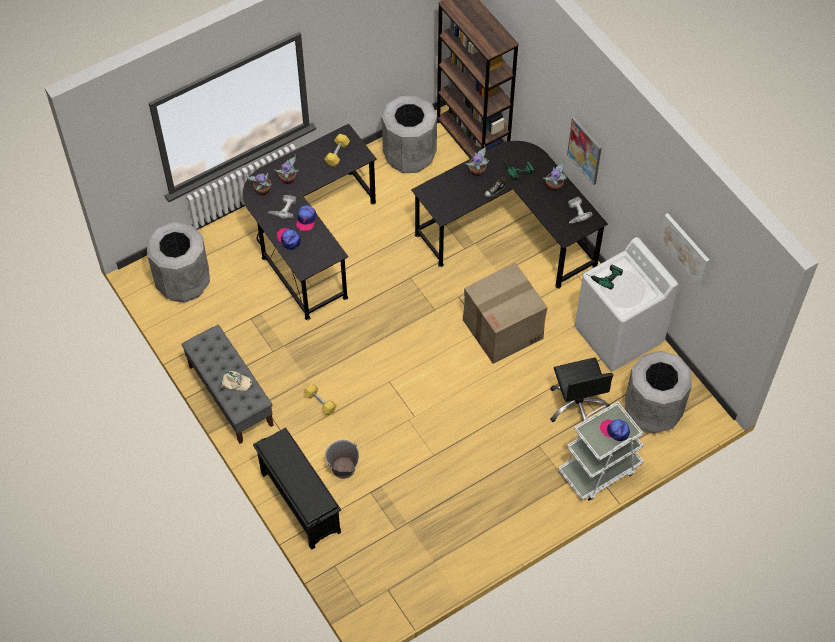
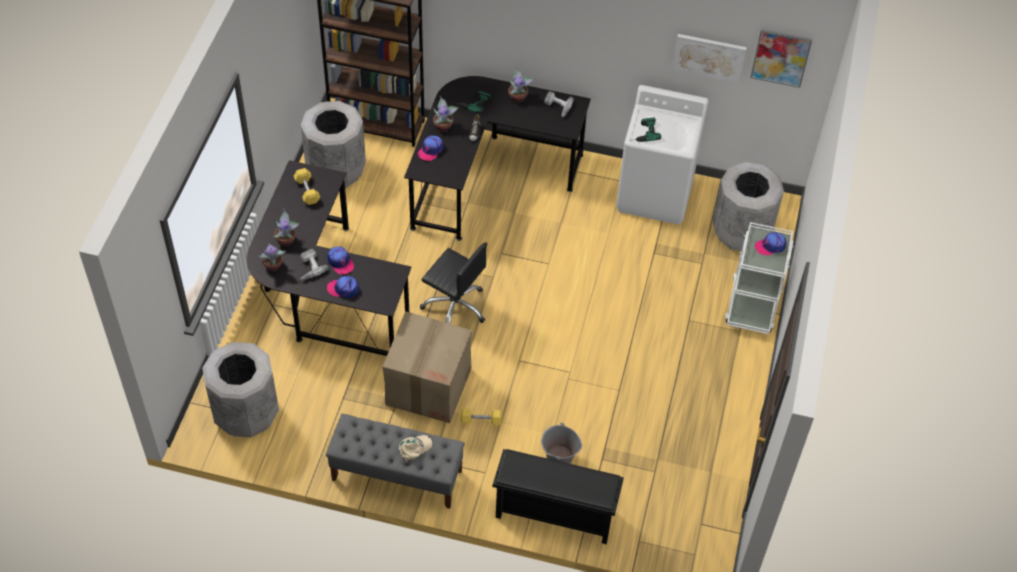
camera: 45 degrees left, 5 degrees down
cardboard box [463,262,548,364] -> cardboard box moved to [383,311,472,423]
black office chair [550,357,613,422] -> black office chair moved to [420,242,487,324]
picture [567,117,602,185] -> picture moved to [750,29,812,88]
none -> cap [418,136,444,161]

